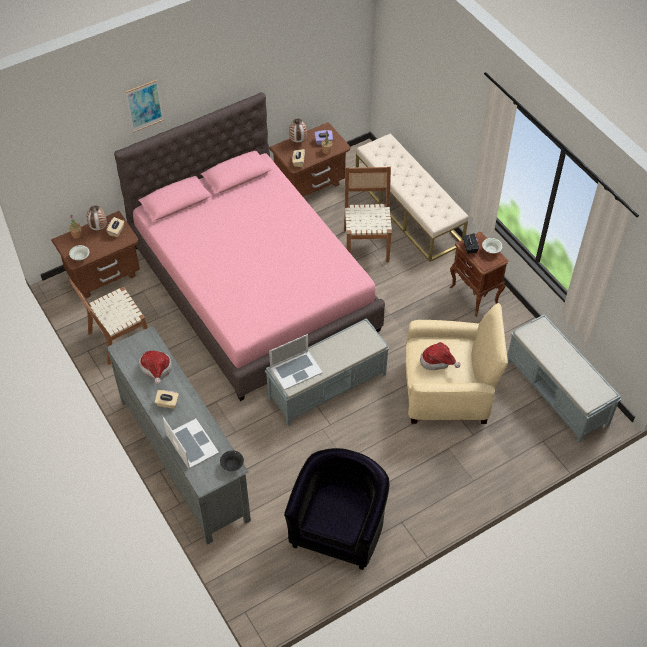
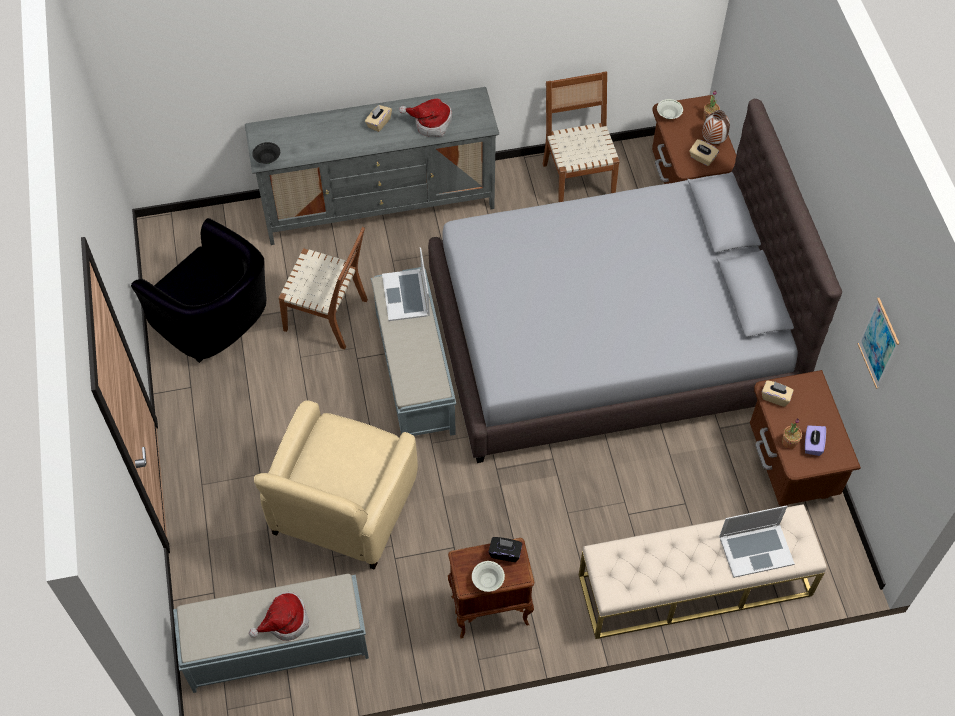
camera: 110 degrees right, 5 degrees up
pink bed [114,92,385,401] -> grey bed [428,99,842,463]
picture [125,80,164,133] -> picture moved to [858,298,899,389]
laptop [163,417,219,469] -> laptop moved to [719,505,795,578]
vase [289,118,307,143] -> none
chair [344,167,392,262] -> chair moved to [278,227,368,350]
hat [420,342,460,370] -> hat moved to [249,592,309,641]

